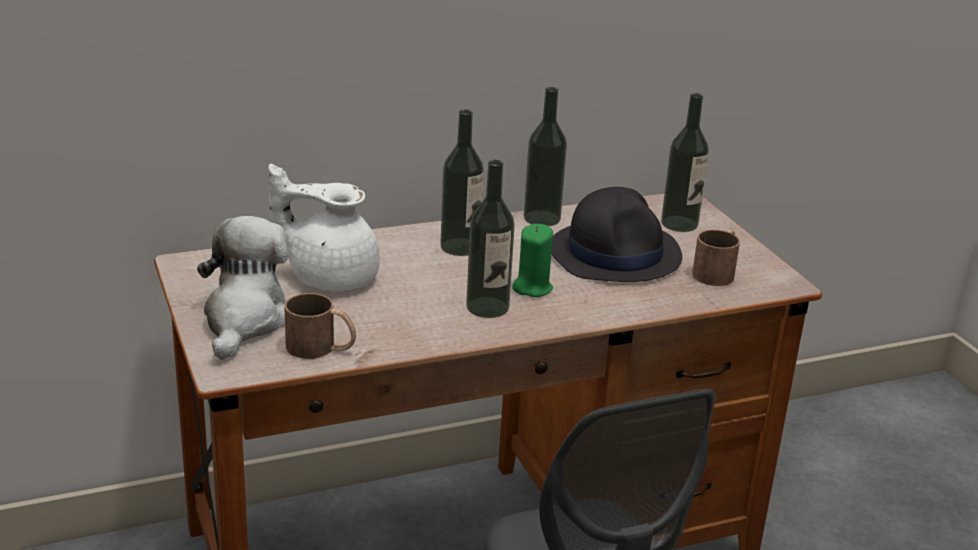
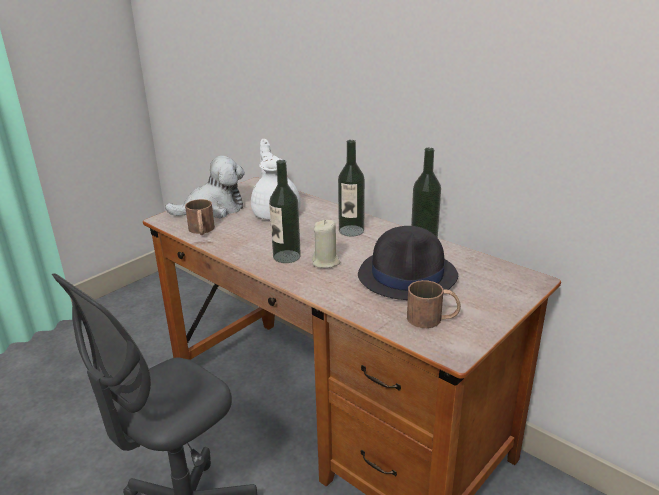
camera: 65 degrees right, 0 degrees up
green candle [512,224,553,297] -> beige candle [312,220,340,268]
bottle [661,93,709,232] -> none

